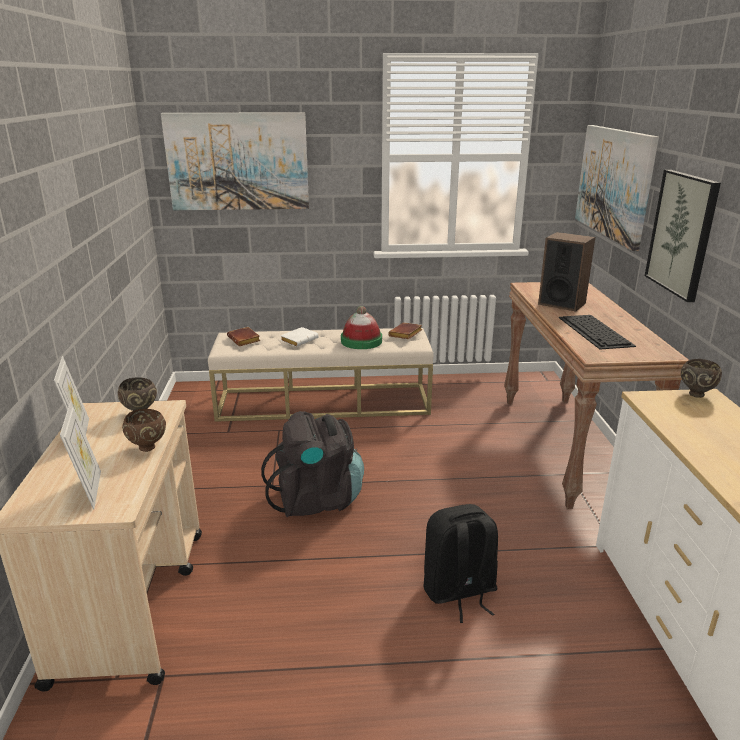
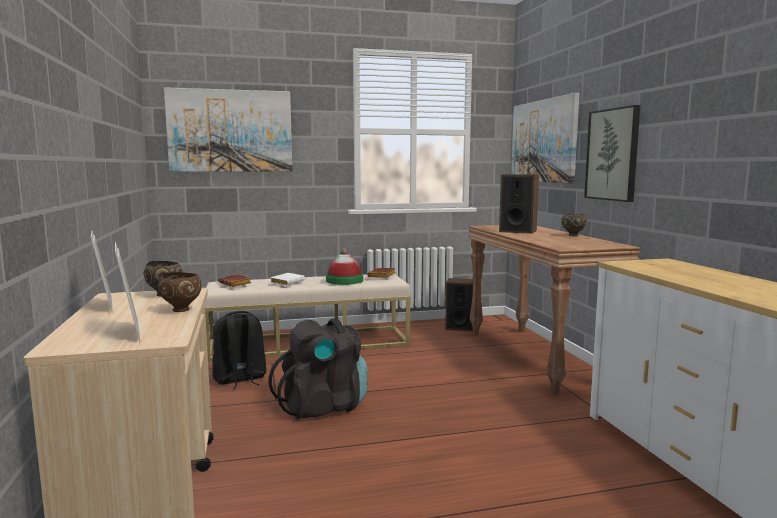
camera: 10 degrees left, 15 degrees down
black backpack [423,504,498,623] -> black backpack moved to [212,311,266,390]
keyboard [559,315,636,350] -> none
brown bowl [681,359,722,398] -> brown bowl moved to [562,214,586,236]
none -> speaker [445,278,473,332]

